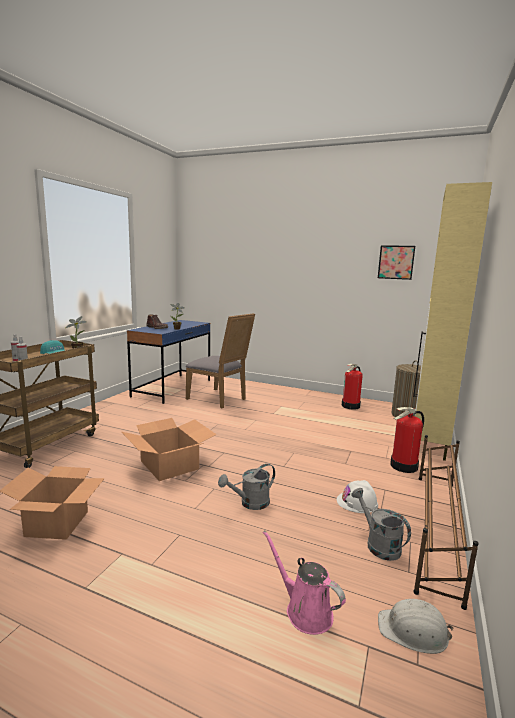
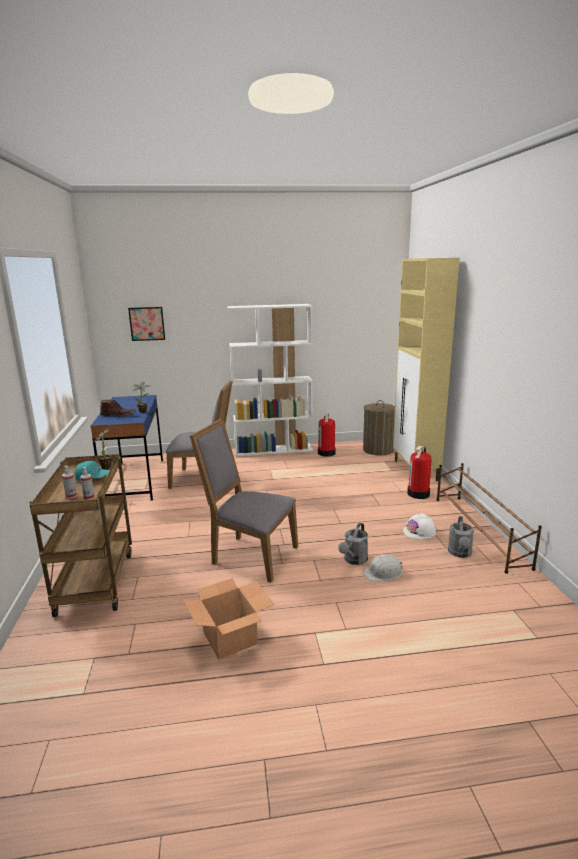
camera: 30 degrees left, 5 degrees up
cardboard box [122,418,217,481] -> grey chair [190,419,298,582]
pink watering can [263,530,346,635] -> none
grey watering can [351,488,411,561] -> grey watering can turned 105 degrees counterclockwise [448,516,474,558]
picture [378,245,415,280] -> picture moved to [128,307,165,341]
white hard hat [378,599,453,654] -> white hard hat moved to [362,554,403,581]
none -> white bookcase [227,304,313,456]

